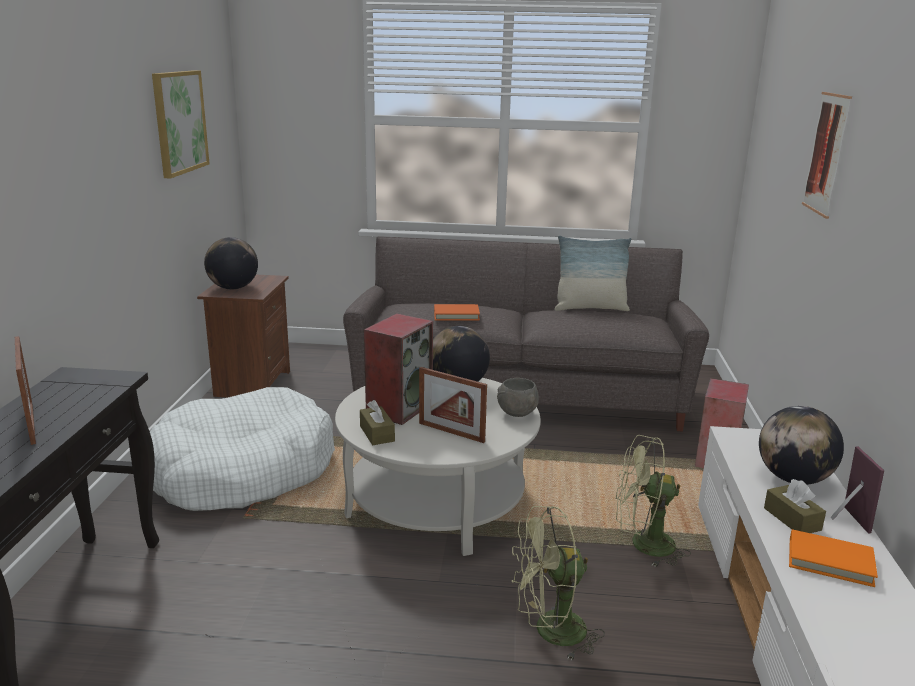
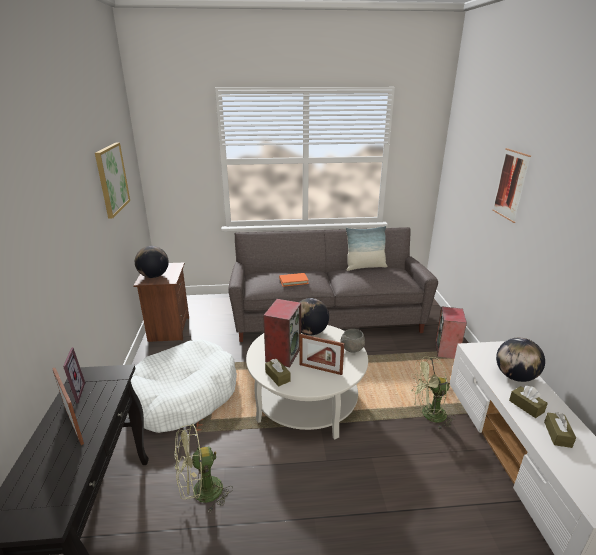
camera: 10 degrees left, 5 degrees up
green fan [512,506,605,661] -> green fan moved to [175,424,233,513]
orange book [789,529,878,587] -> brown tissue box [544,412,576,448]
picture frame [831,447,884,533] -> picture frame moved to [63,347,85,403]

